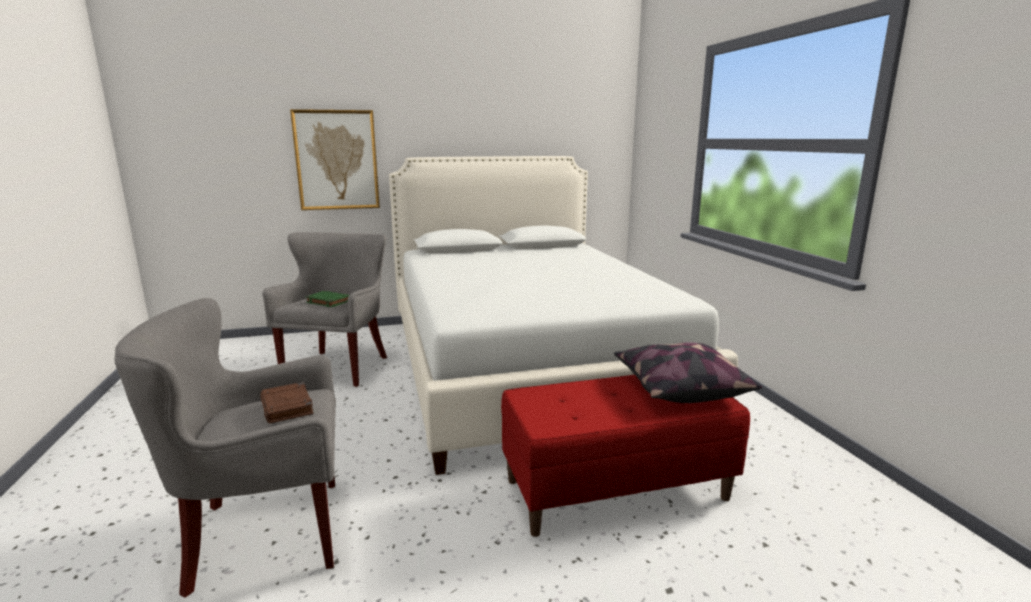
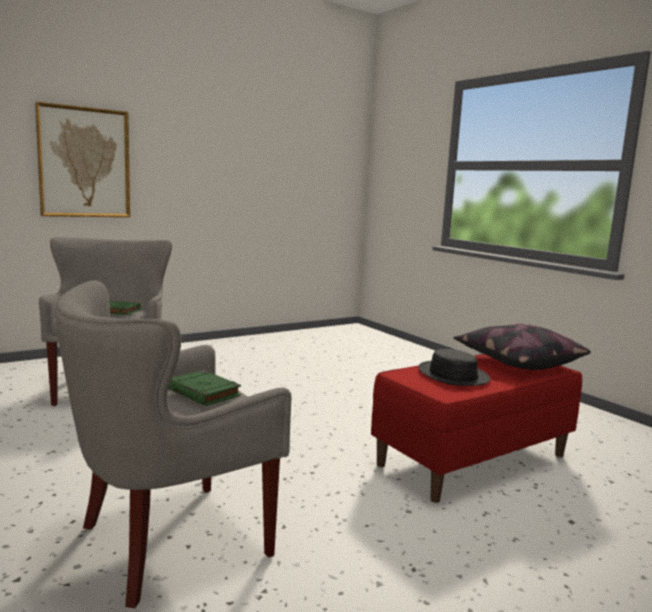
camera: 20 degrees left, 5 degrees down
brown book [260,382,314,423] -> green book [168,370,241,406]
white bed [389,156,738,475] -> none
none -> black hat [418,349,490,386]

